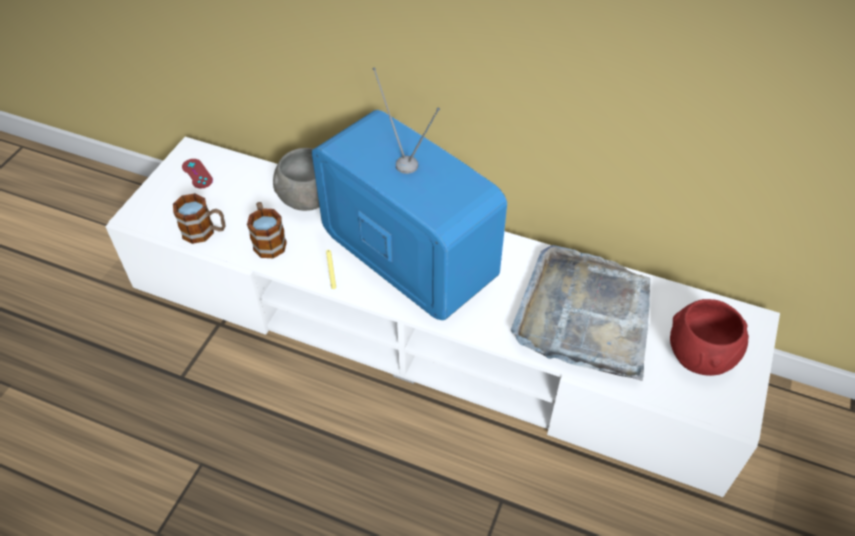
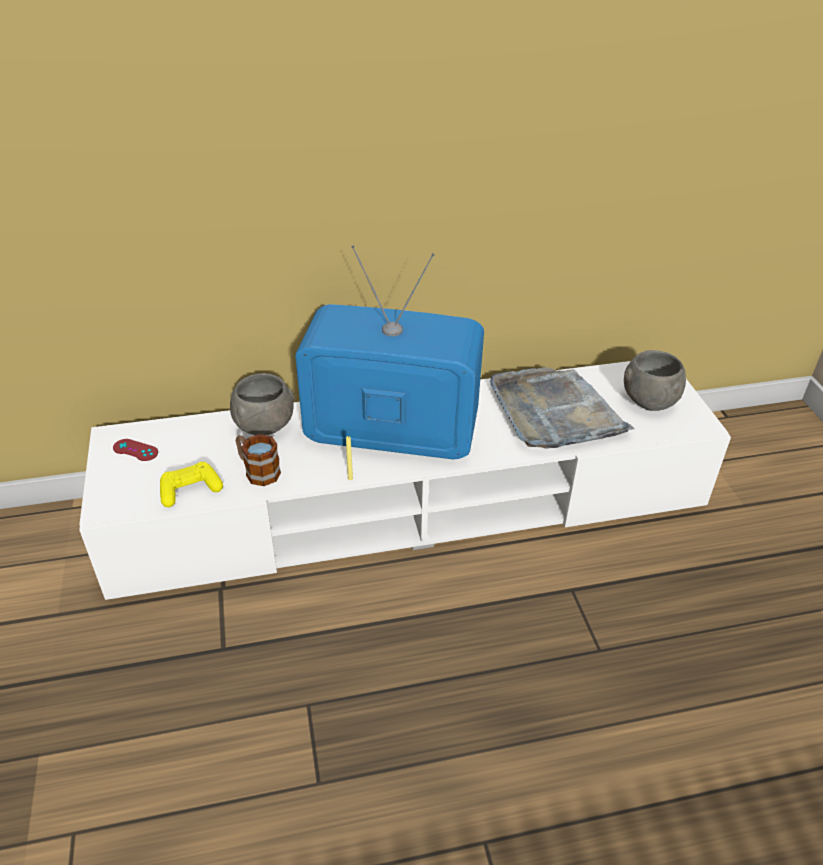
camera: 35 degrees left, 10 degrees down
mug [173,193,226,244] -> yellow game controller [160,462,223,507]
red bowl [670,299,749,376] -> grey bowl [624,350,686,411]

